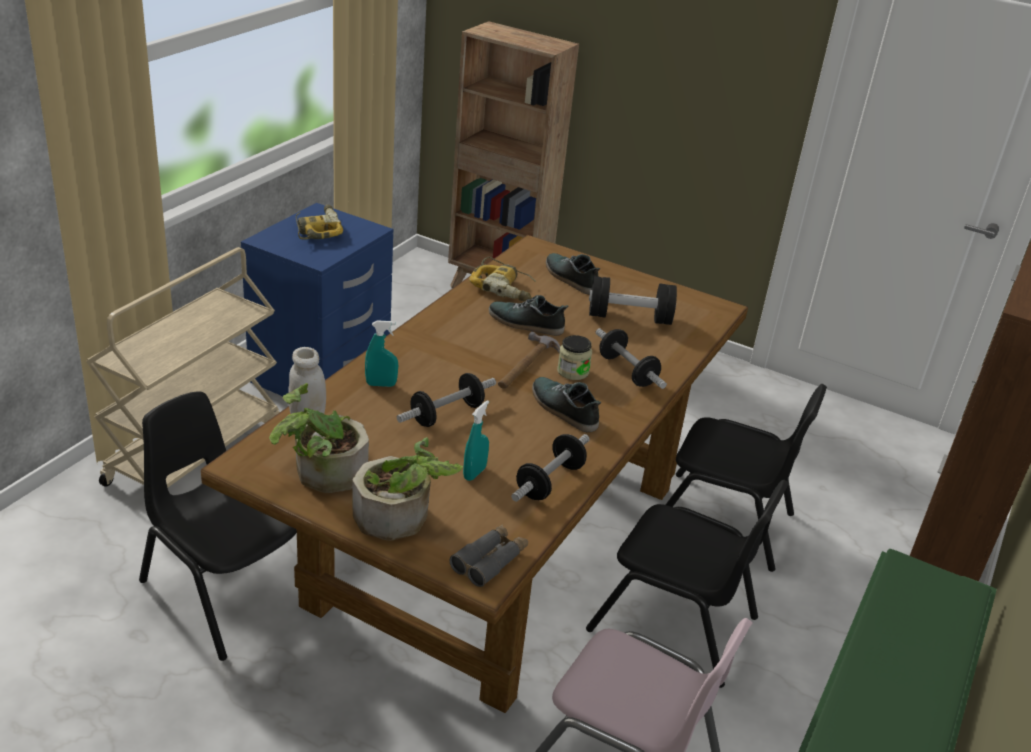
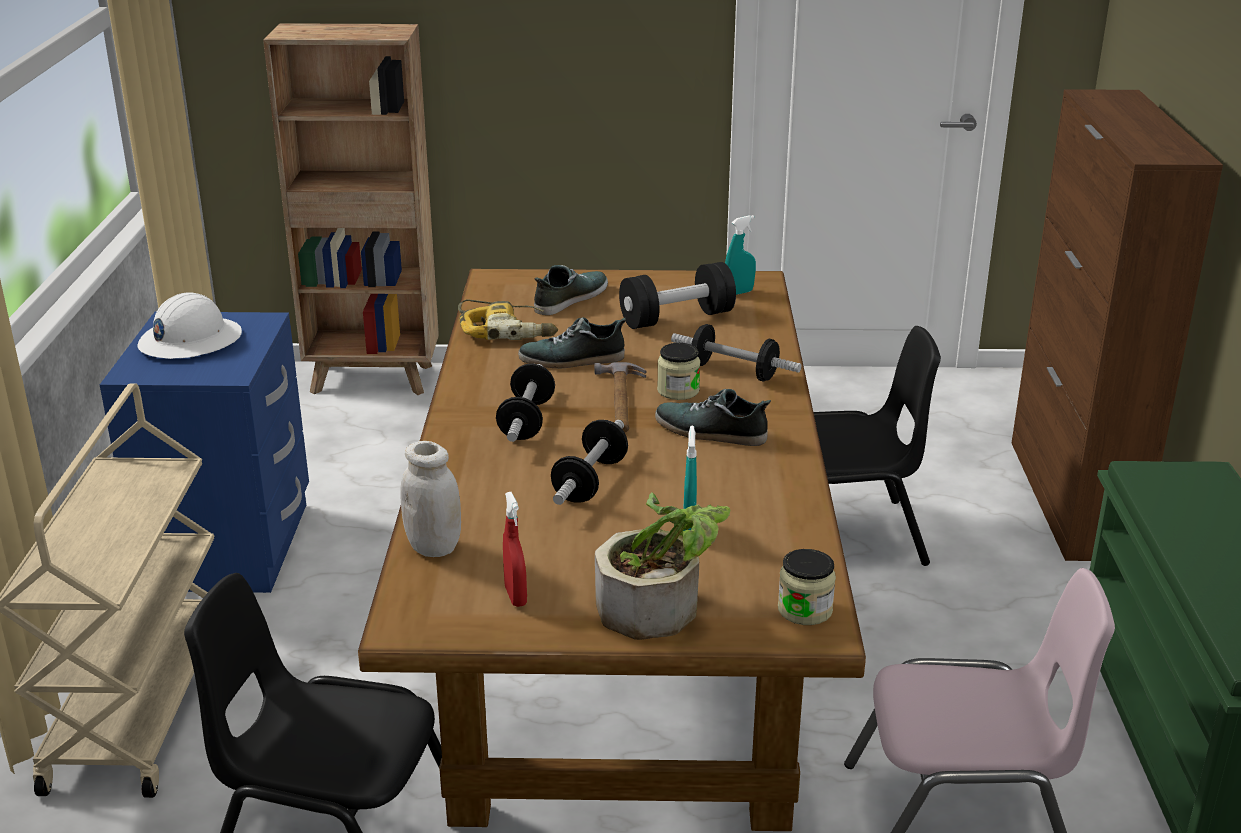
camera: 25 degrees left, 5 degrees down
potted plant [269,383,369,493] -> red spray bottle [503,492,527,607]
power drill [296,205,343,240] -> white hard hat [137,292,242,359]
turquoise spray bottle [365,320,398,387] -> turquoise spray bottle moved to [725,215,756,295]
grey binoculars [450,524,528,587] -> jar [778,549,836,625]
dumbbell [511,434,590,502] -> dumbbell moved to [496,364,555,442]
shoe [546,253,600,294] -> shoe turned 105 degrees clockwise [534,265,608,315]
black chair [586,480,789,688] -> none

